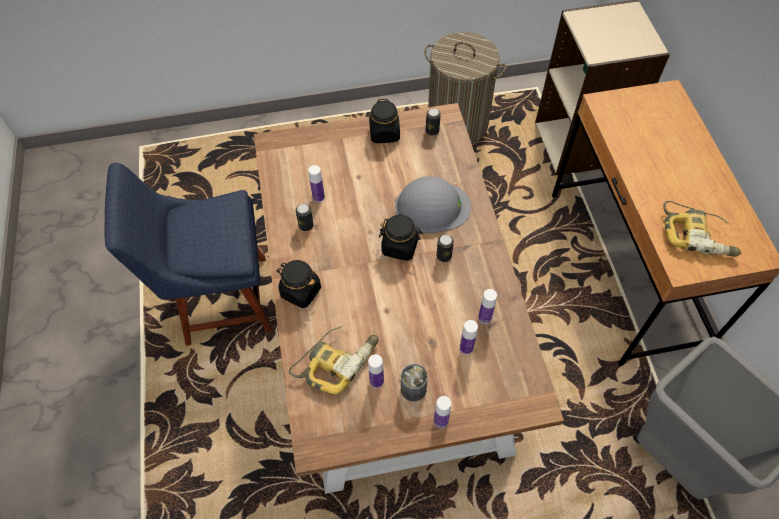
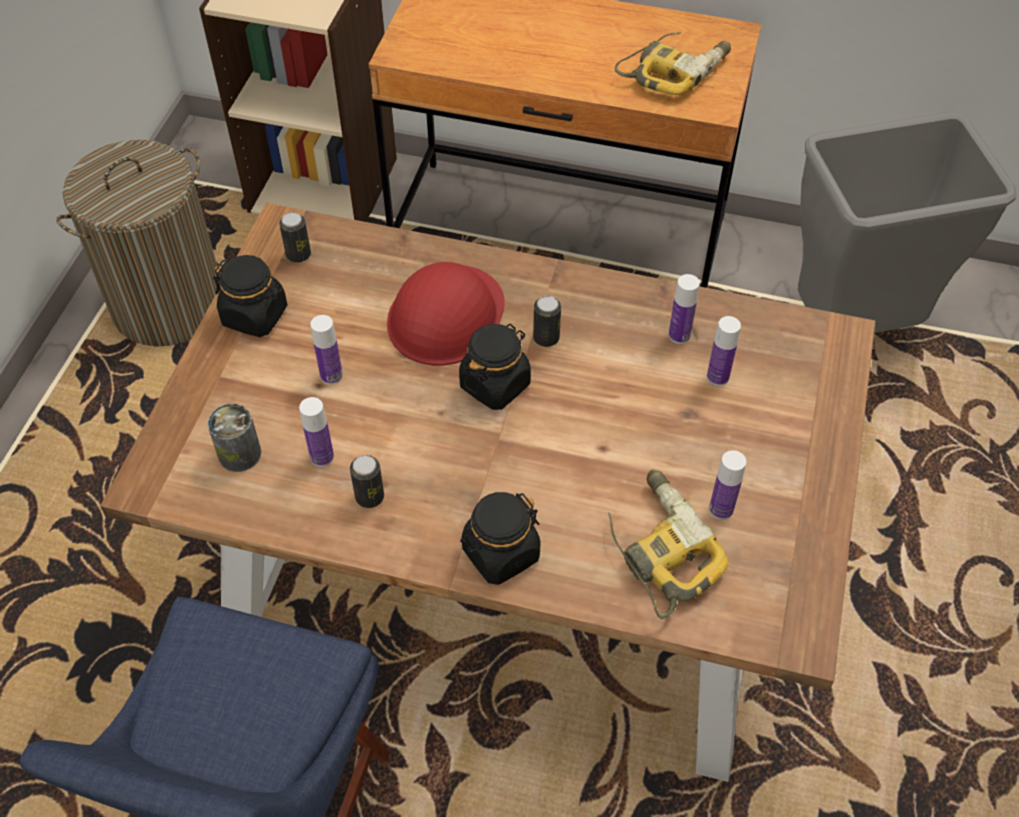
camera: 65 degrees left, 5 degrees down
grey hard hat [395,176,471,233] -> red hard hat [387,262,504,365]
can [401,364,428,402] -> can moved to [207,404,261,472]
bottle [434,396,451,428] -> bottle moved to [310,315,343,385]

